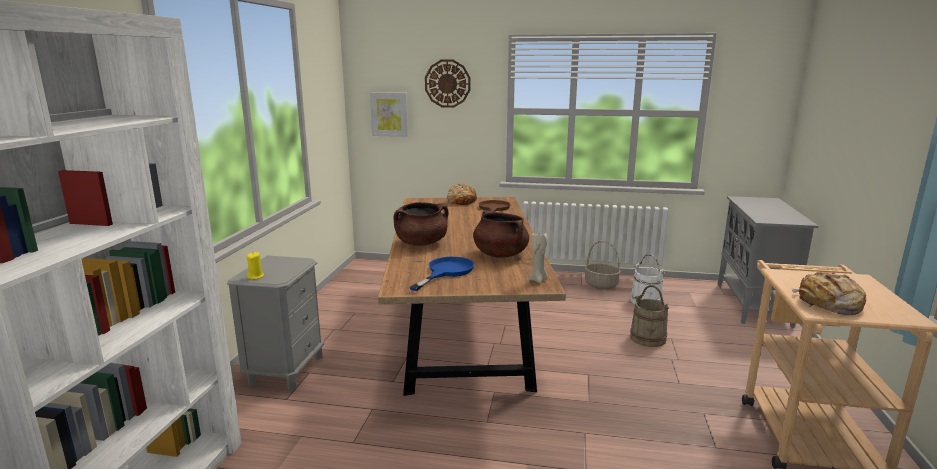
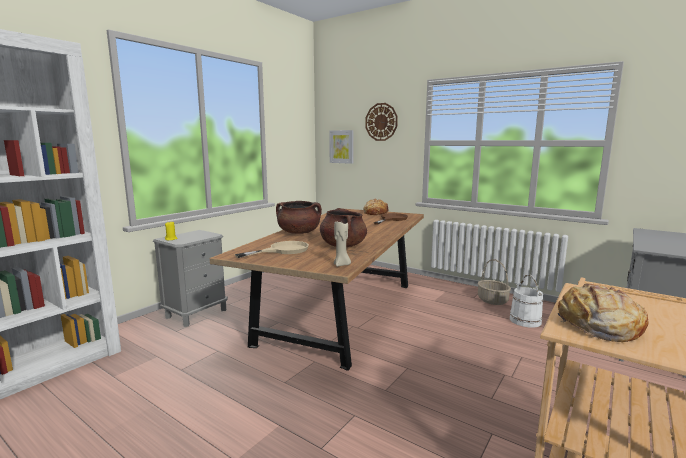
camera: 25 degrees right, 5 degrees down
blue frying pan [410,257,474,291] -> beige frying pan [235,241,309,258]
beige bucket [630,285,669,347] -> none

